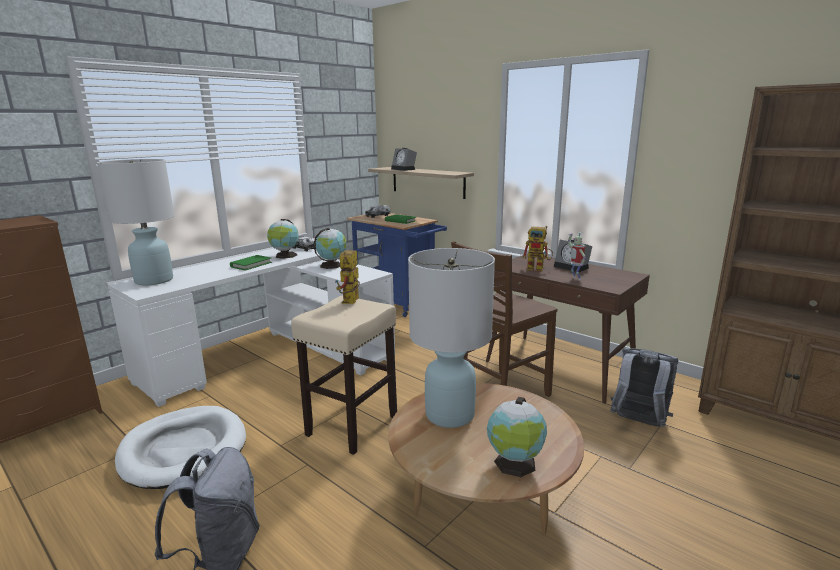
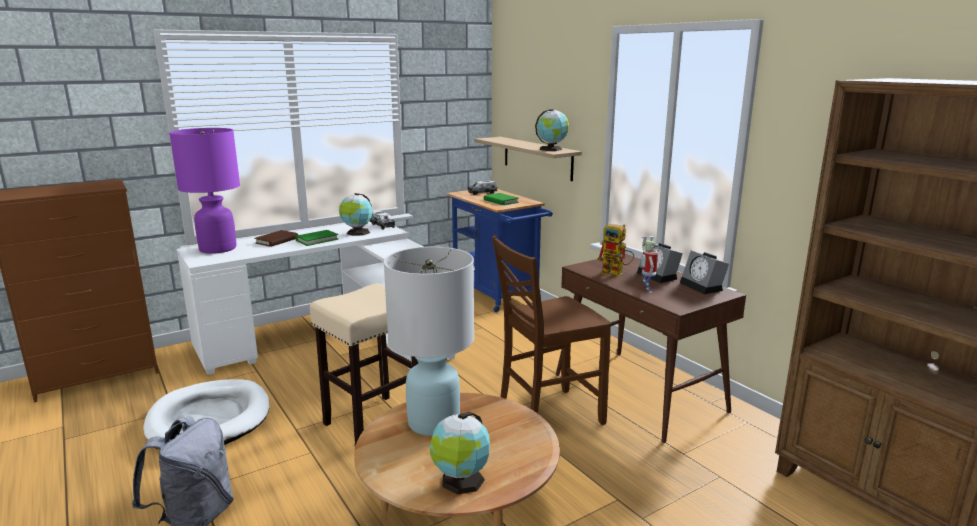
camera: 15 degrees right, 0 degrees up
white table lamp [97,159,175,285] -> purple table lamp [169,128,240,254]
globe [313,228,347,269] -> globe moved to [535,109,569,151]
toy robot [335,250,360,304] -> none
alarm clock [391,148,417,171] -> alarm clock moved to [680,250,729,294]
grey backpack [610,348,678,427] -> none
none -> brown book [254,230,298,247]

